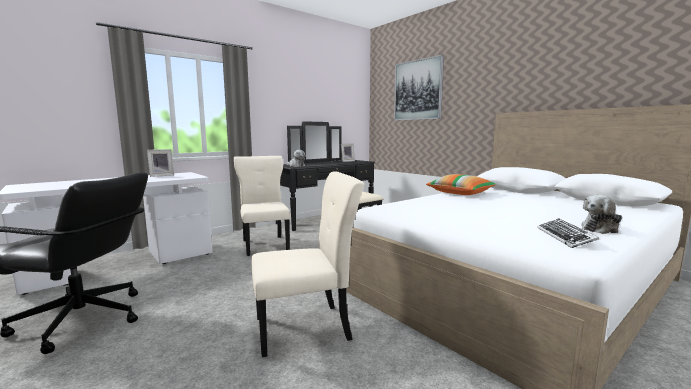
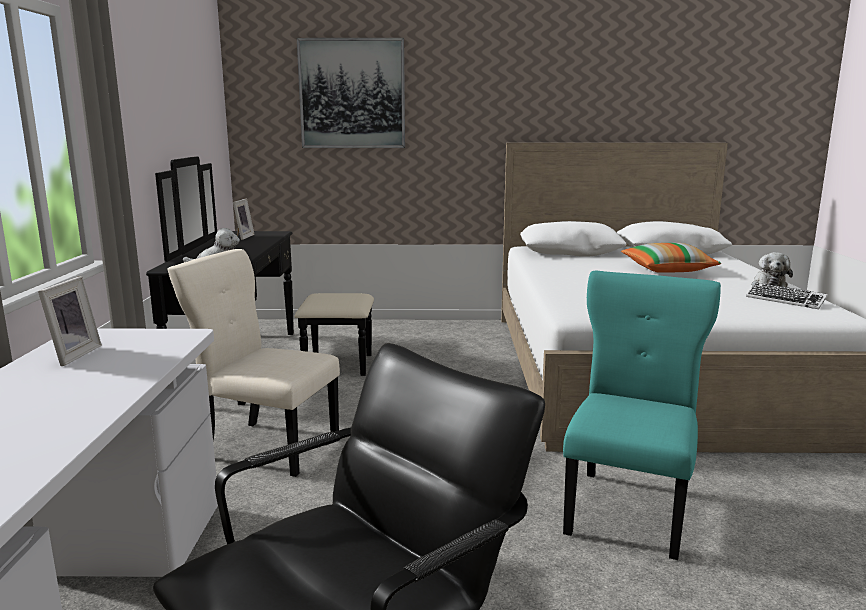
camera: 50 degrees left, 5 degrees up
beige chair [251,171,364,357] -> turquoise chair [563,271,721,560]
pillow [426,174,497,195] -> pillow moved to [621,243,721,273]

